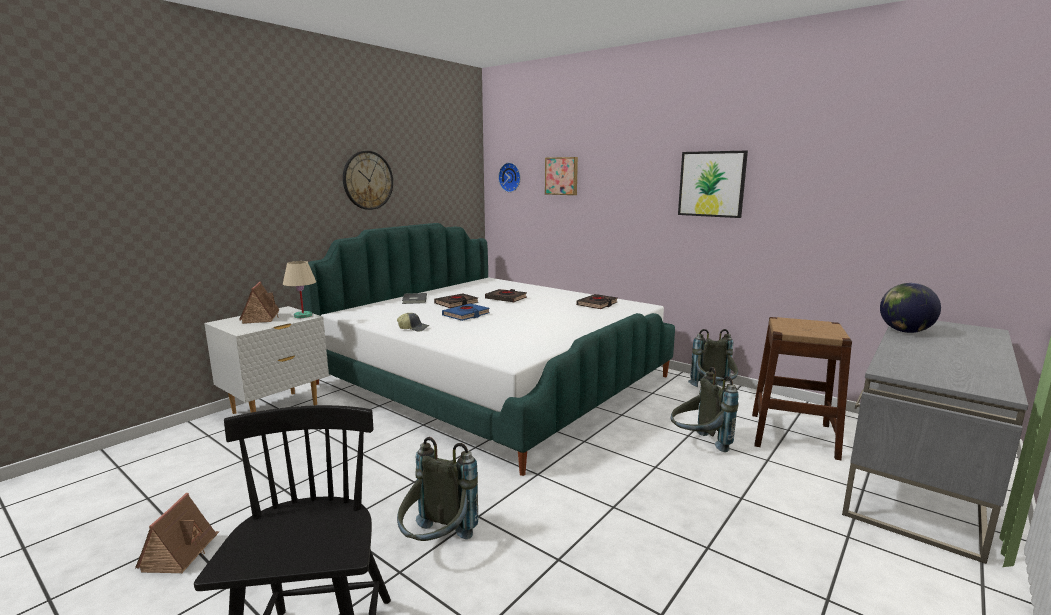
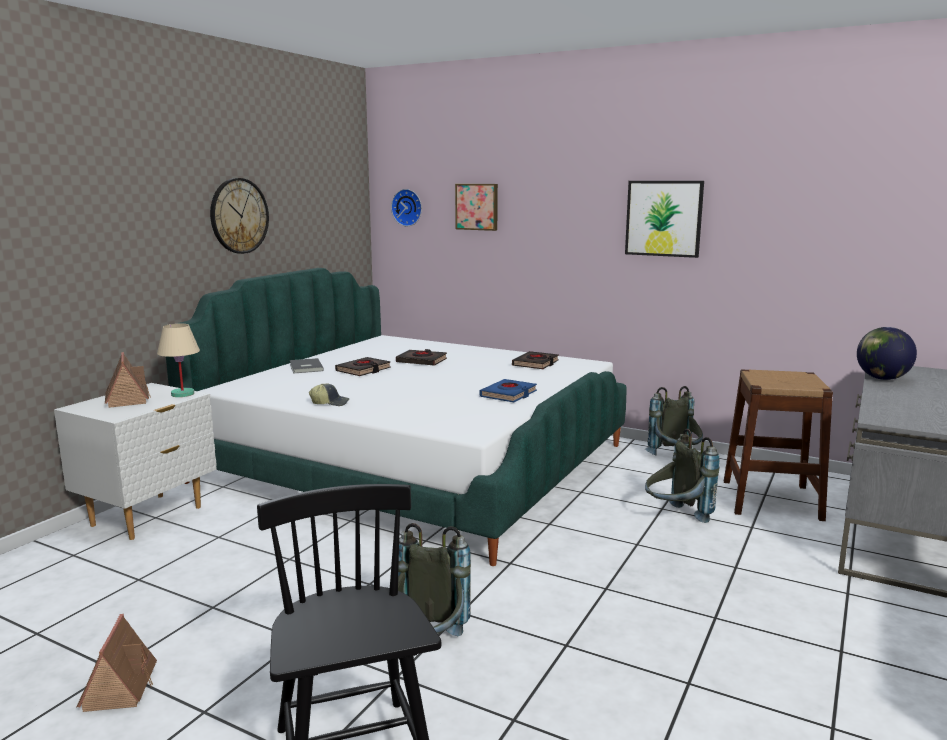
camera: 10 degrees left, 0 degrees up
blue book [442,304,490,321] -> blue book moved to [479,379,537,402]

